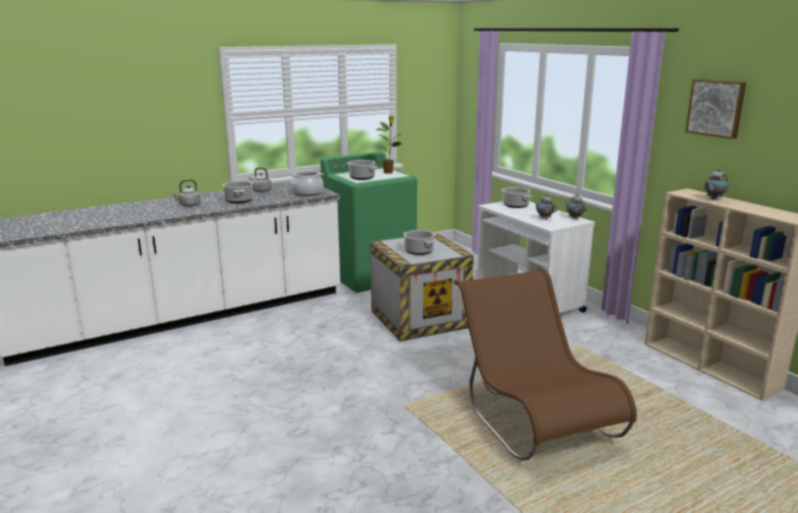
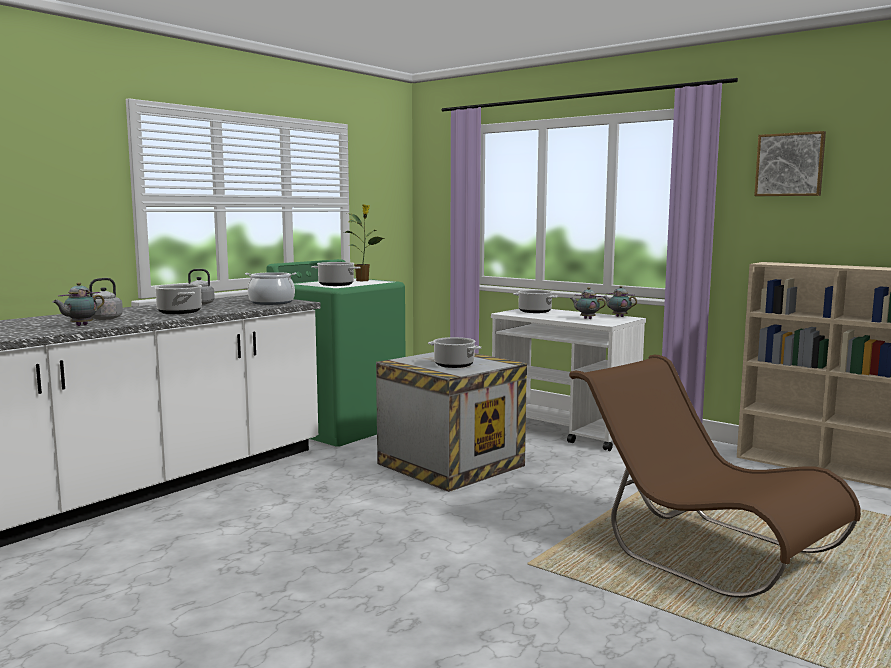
camera: 20 degrees left, 10 degrees down
teapot [704,169,728,199] -> teapot moved to [53,282,105,326]

